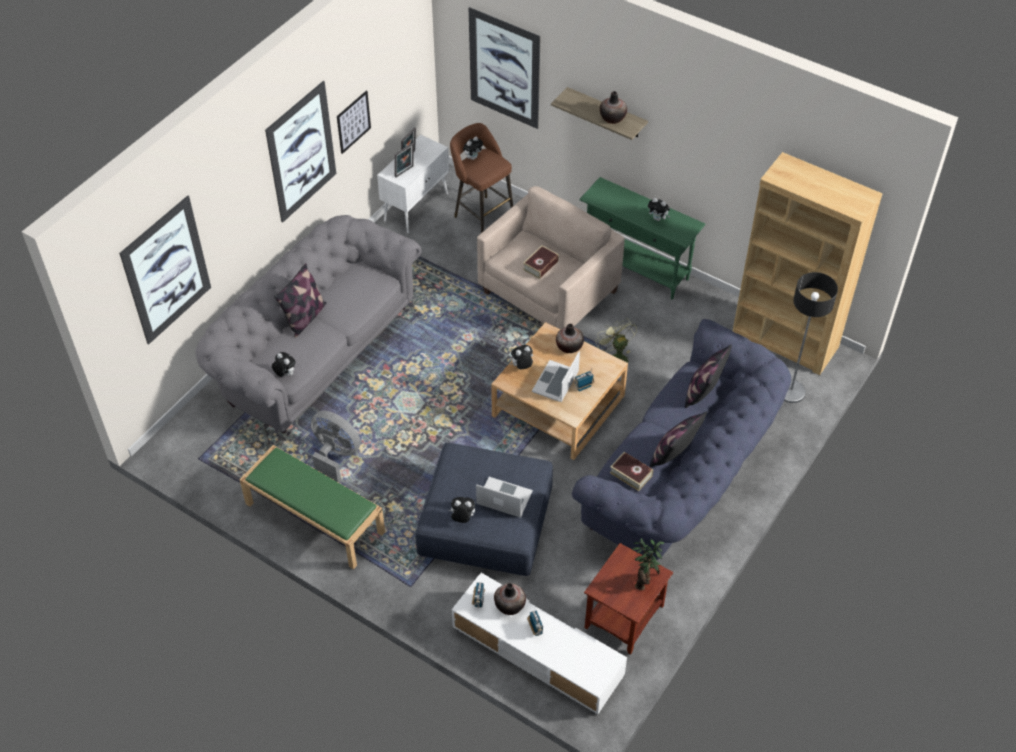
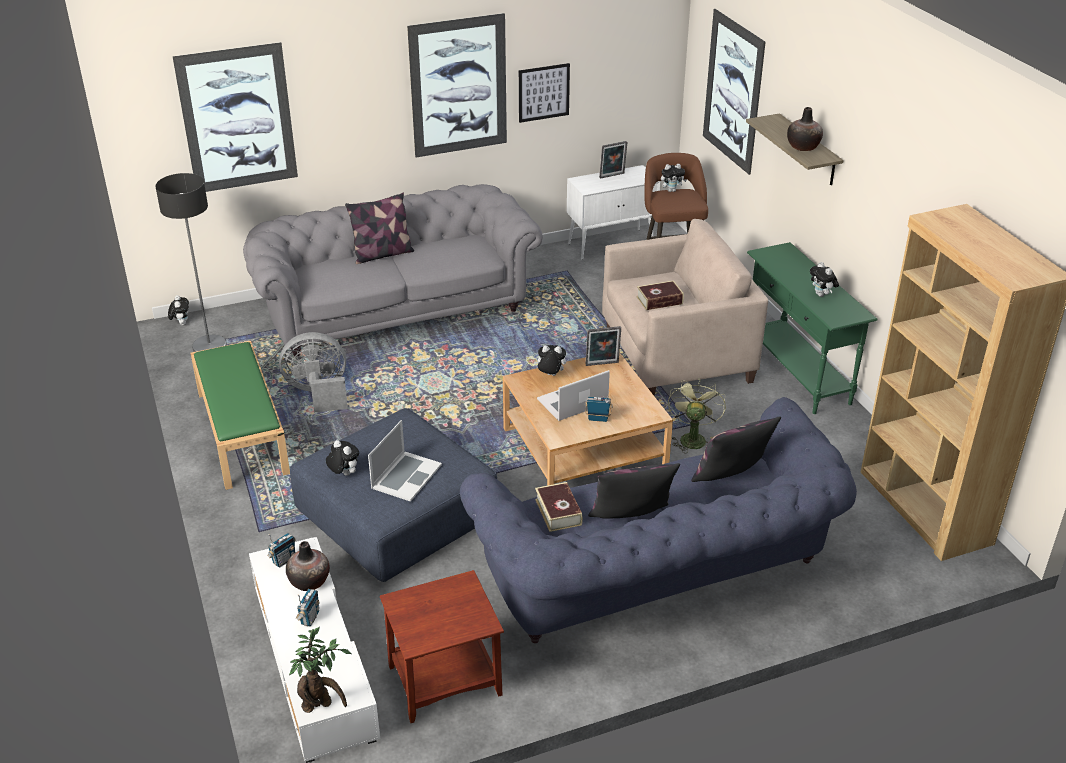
camera: 35 degrees right, 15 degrees down
plush toy [272,352,296,377] -> plush toy moved to [168,295,189,325]
grey fan [311,411,361,483] -> grey fan turned 75 degrees counterclockwise [279,332,348,412]
picture frame [394,143,414,178] -> picture frame moved to [585,326,621,366]
laptop [476,477,533,518] -> laptop turned 60 degrees clockwise [368,420,442,502]
vase [556,324,584,353] -> none
potted plant [631,538,664,590] -> potted plant moved to [289,627,351,713]
floor lamp [784,272,838,403] -> floor lamp moved to [155,173,227,352]

